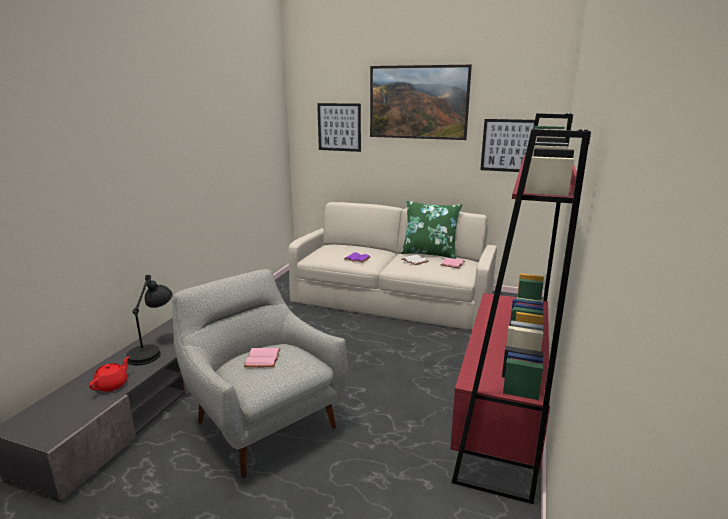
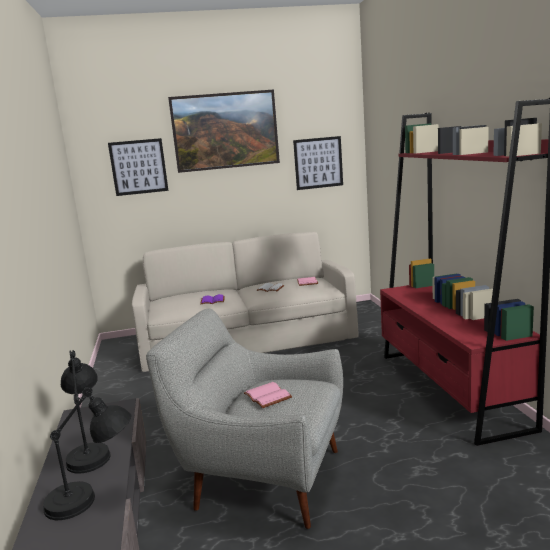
camera: 30 degrees left, 5 degrees down
red teapot [89,356,129,392] -> black table lamp [43,387,131,520]
green pillow [400,201,462,259] -> none

